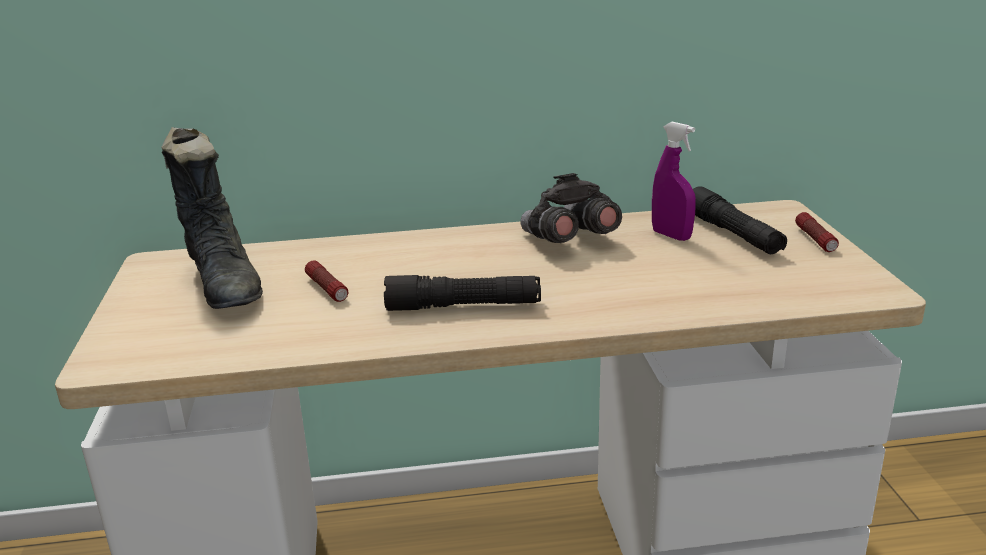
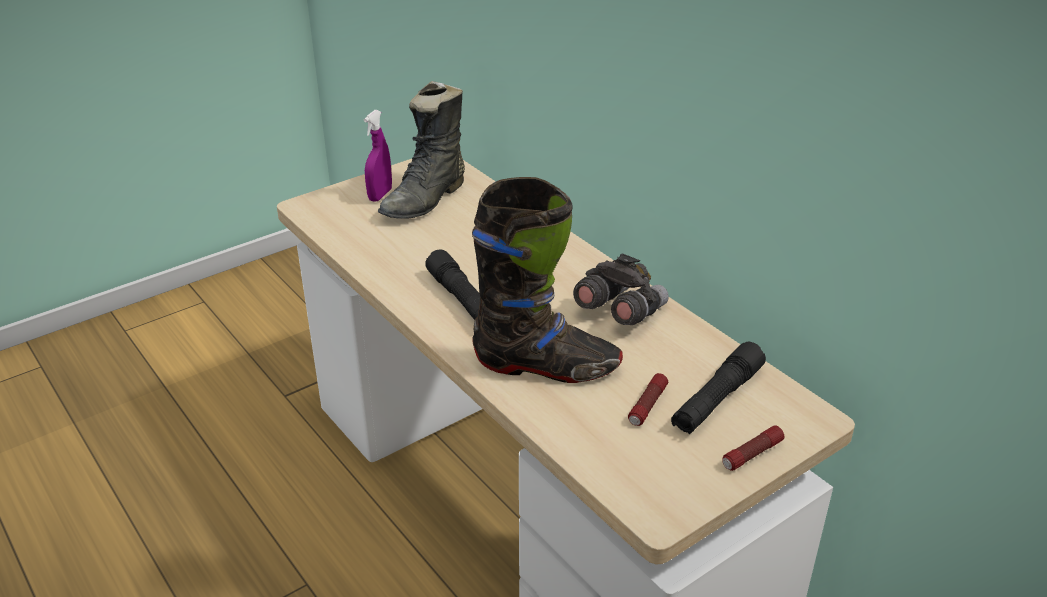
camera: 60 degrees right, 10 degrees up
flashlight [305,260,348,302] -> flashlight moved to [628,373,668,426]
purple spray bottle [652,122,696,241] -> purple spray bottle moved to [364,110,392,202]
none -> black boot [472,177,623,383]

